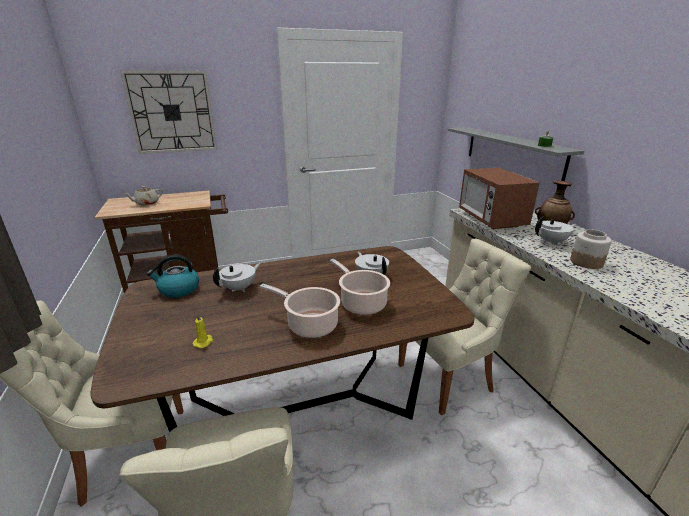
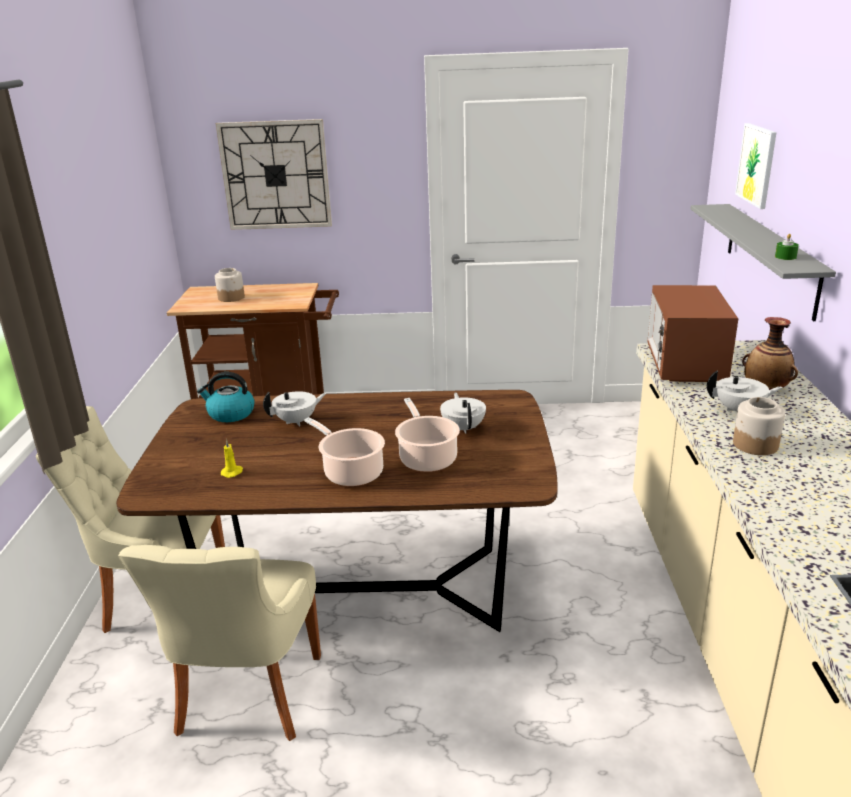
camera: 20 degrees right, 0 degrees up
beige teapot [124,186,163,206] -> jar [215,268,245,302]
beige chair [398,238,531,415] -> none
none -> picture [735,123,777,209]

